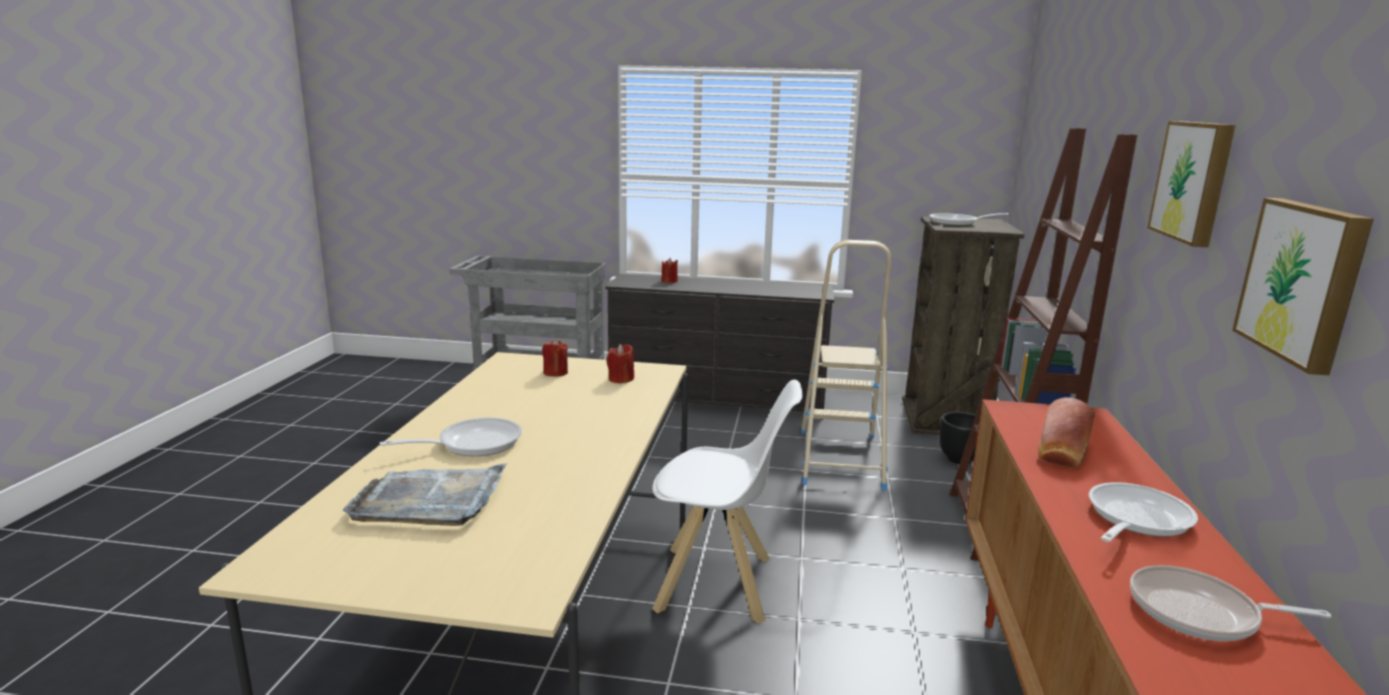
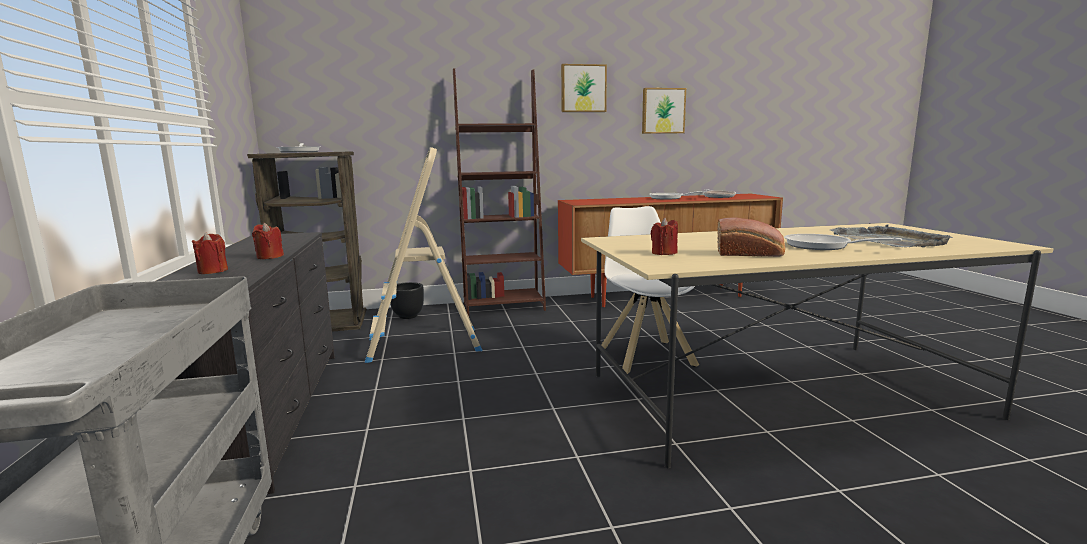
camera: 110 degrees left, 5 degrees down
red candle [606,344,634,384] -> red candle moved to [252,223,284,259]
bread [1038,397,1095,468] -> bread moved to [717,217,785,257]

